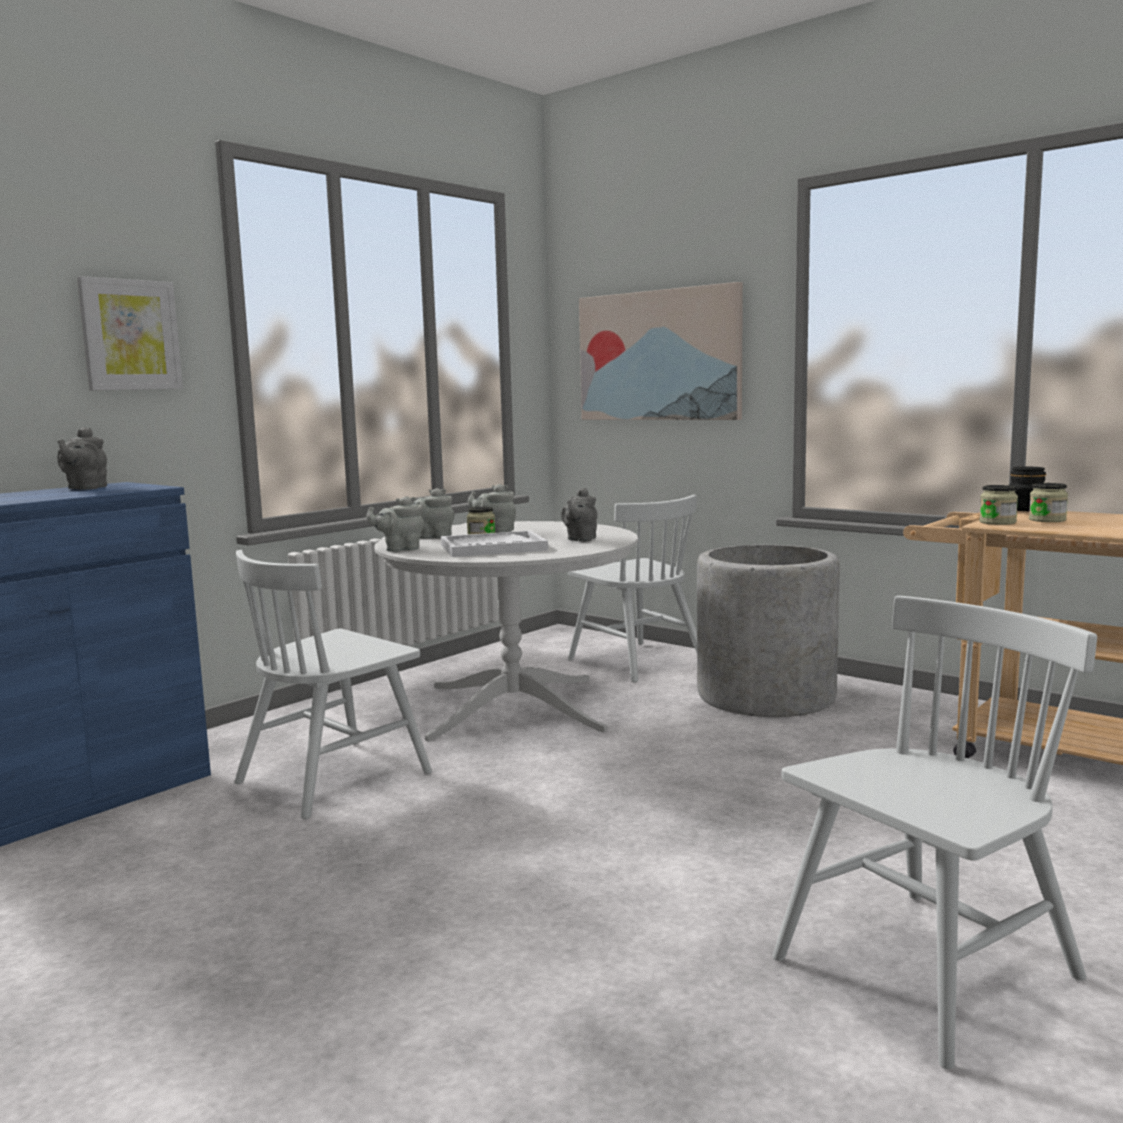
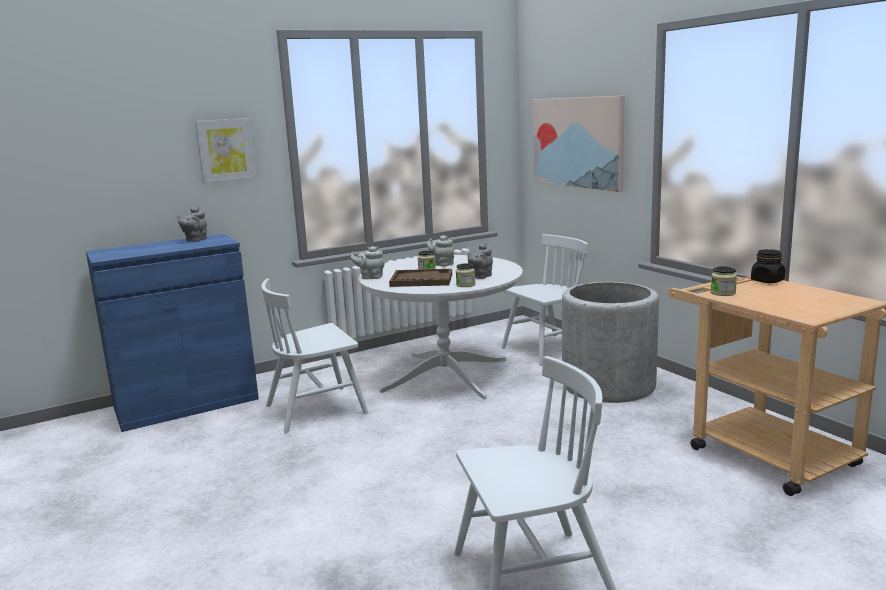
camera: 20 degrees right, 5 degrees up
grey teapot [406,488,455,539] -> none
white tray [441,531,548,557] -> brown tray [389,269,452,287]
white chair [568,495,697,682] -> white chair turned 105 degrees counterclockwise [501,234,588,366]
jar [1029,483,1068,522] -> jar moved to [456,263,475,287]

